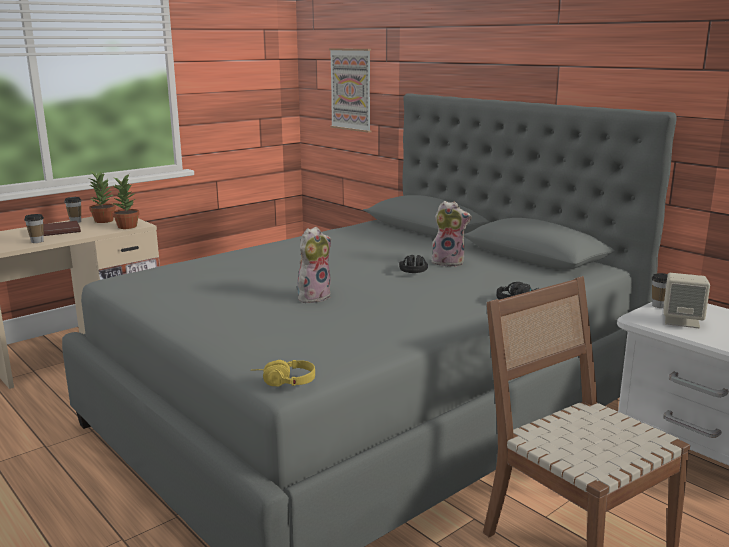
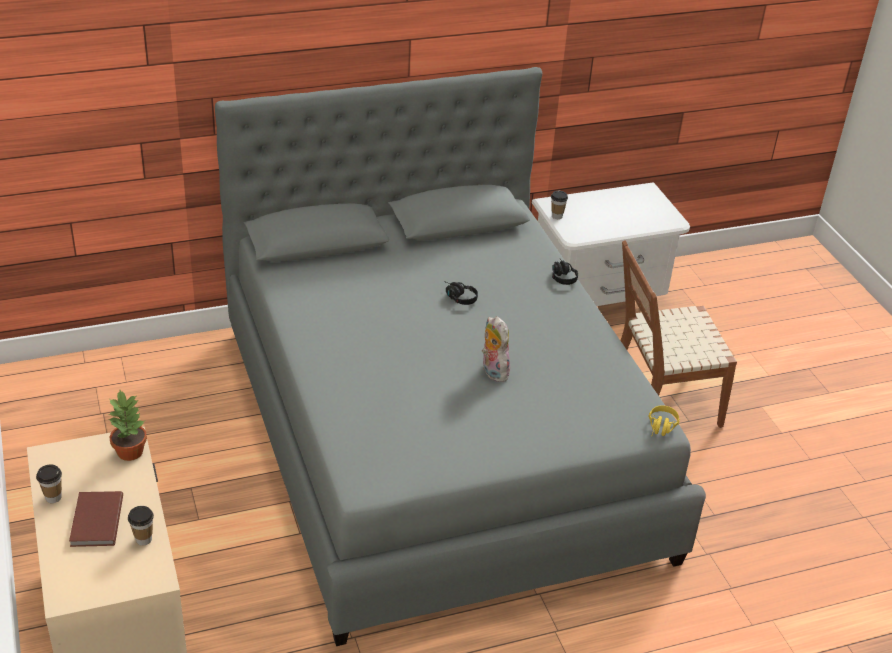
camera: 70 degrees left, 20 degrees up
potted plant [88,171,116,223] -> none
picture [329,48,371,133] -> none
plush toy [430,201,472,267] -> none
beige speaker [663,273,710,328] -> none

